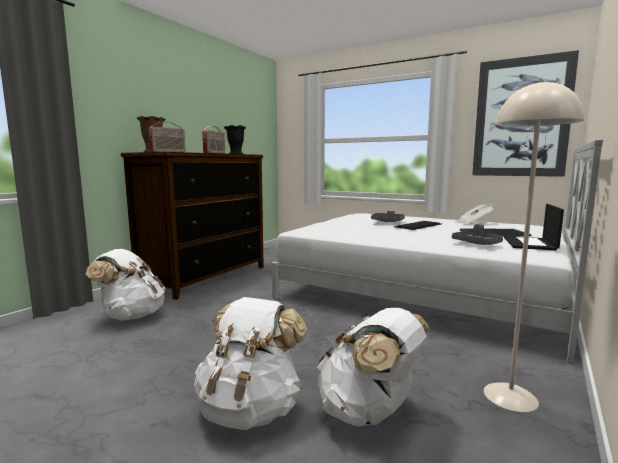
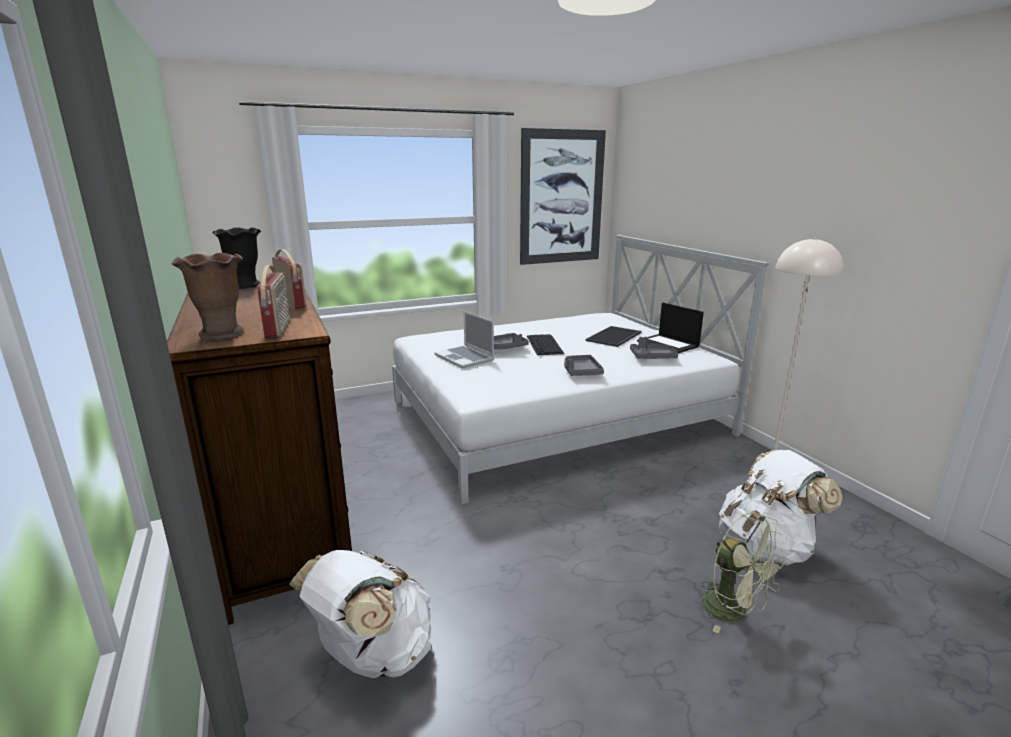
camera: 55 degrees left, 10 degrees up
white backpack [194,297,307,430] -> green fan [701,512,788,634]
newspaper [455,203,493,223] -> none
none -> laptop [434,311,494,368]
none -> grey tray [564,355,604,376]

